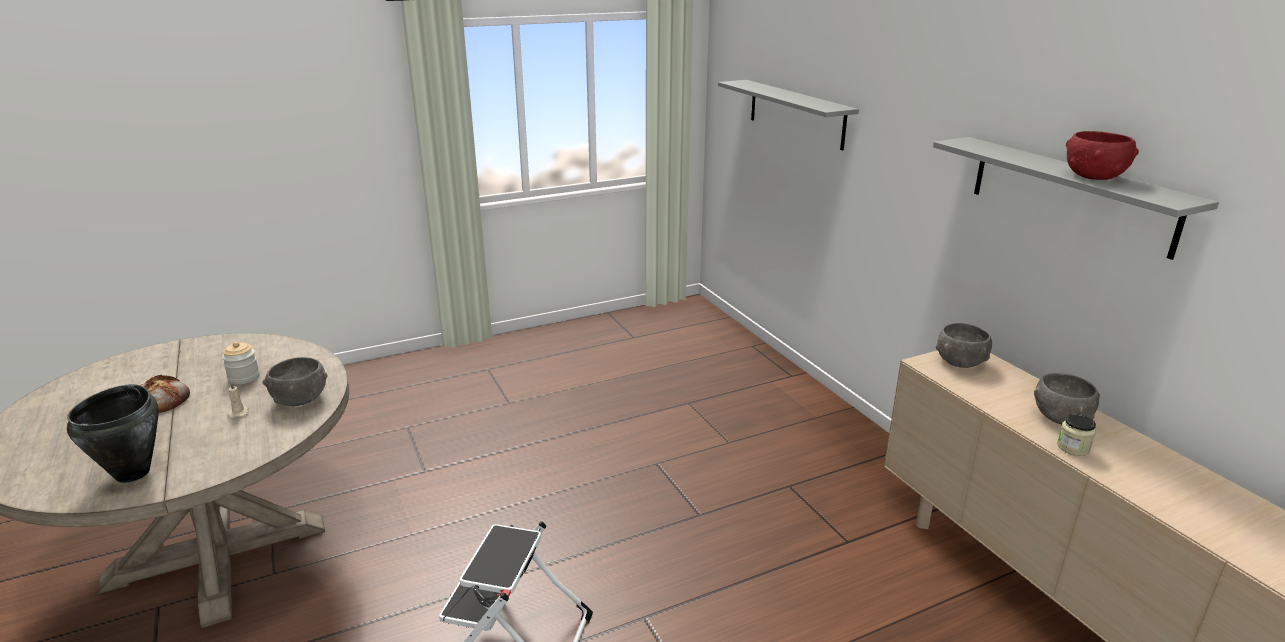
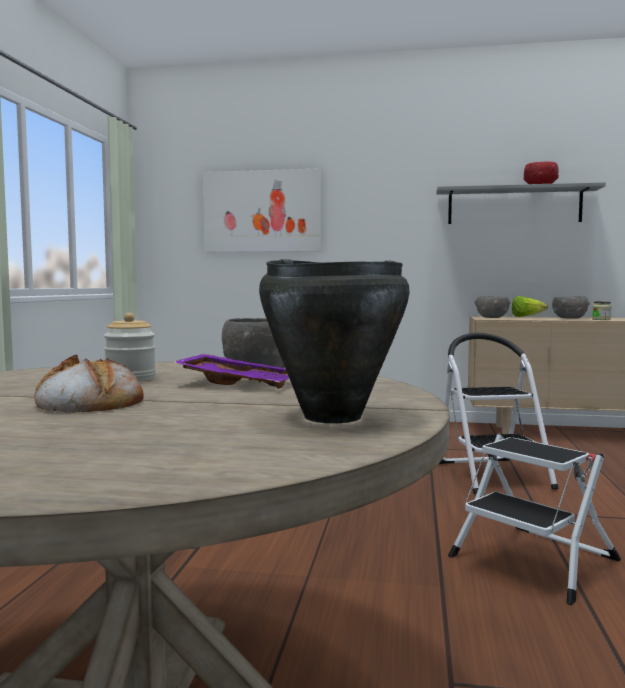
camera: 55 degrees left, 20 degrees down
beige candle [228,382,249,418] -> purple tray [174,354,290,389]
grey shelf [718,80,859,151] -> picture [203,168,321,252]
none -> step ladder [439,333,559,494]
none -> lettuce [512,296,548,317]

